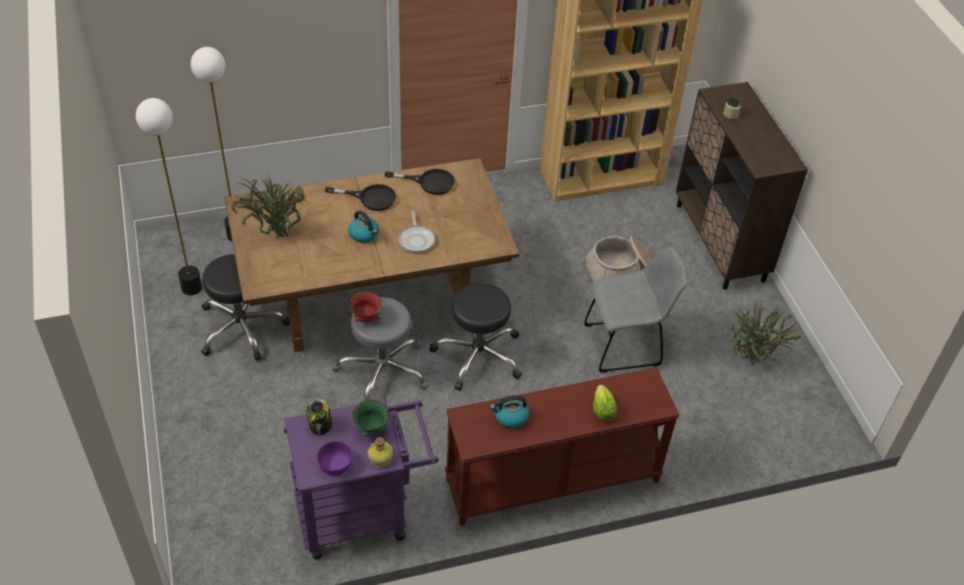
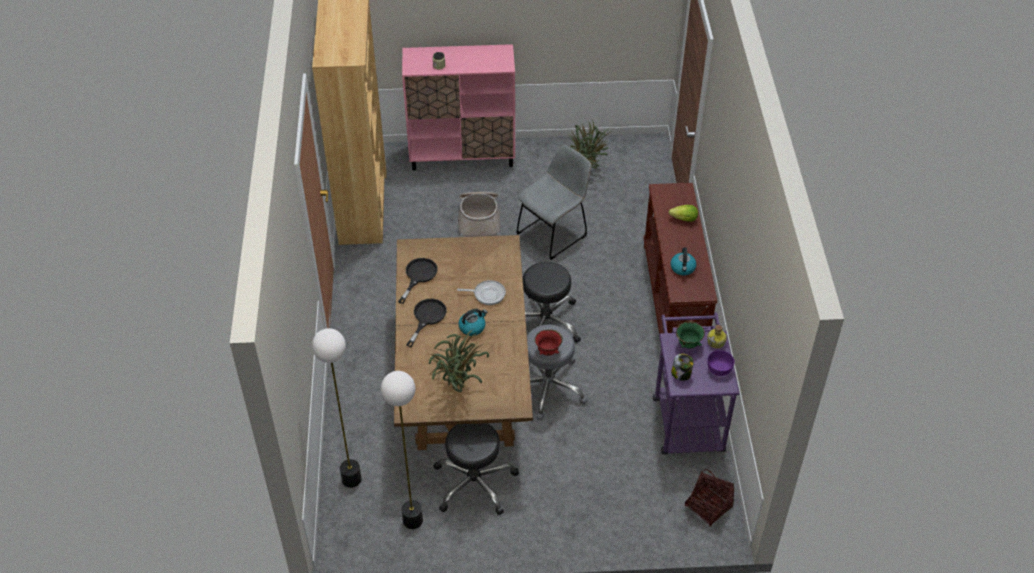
camera: 75 degrees left, 0 degrees up
grey chair [584,247,687,373] -> grey chair turned 45 degrees clockwise [517,145,592,260]
brown cabinet [676,82,808,290] -> pink cabinet [402,44,515,171]
none -> basket [685,469,734,527]

